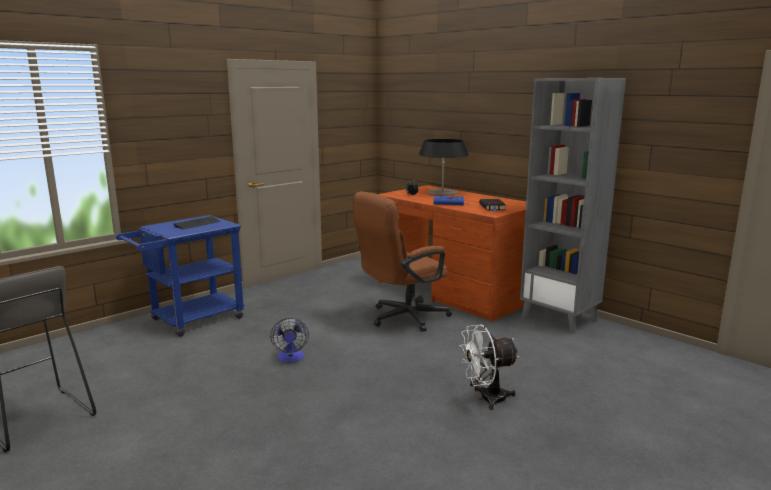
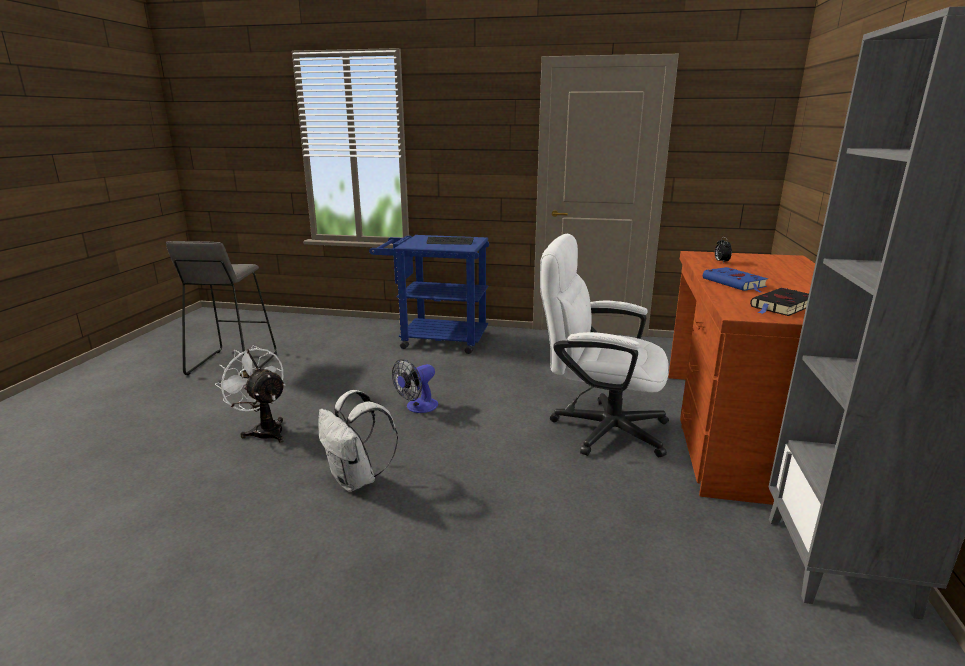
camera: 55 degrees right, 5 degrees up
brown office chair [353,192,452,332] -> white office chair [540,234,669,457]
table lamp [419,139,469,195] -> none
white fan [460,324,519,410] -> white fan moved to [215,345,286,443]
none -> white backpack [318,390,398,492]

